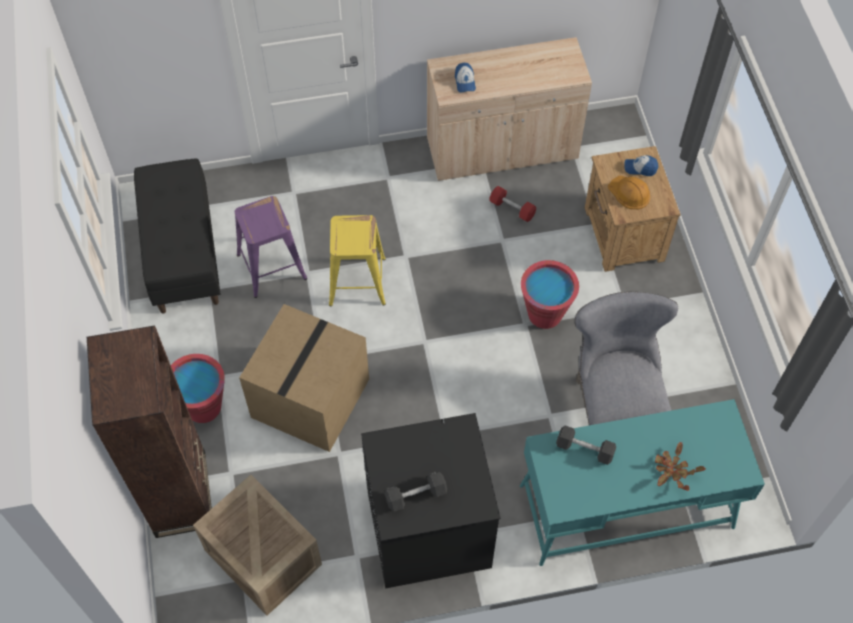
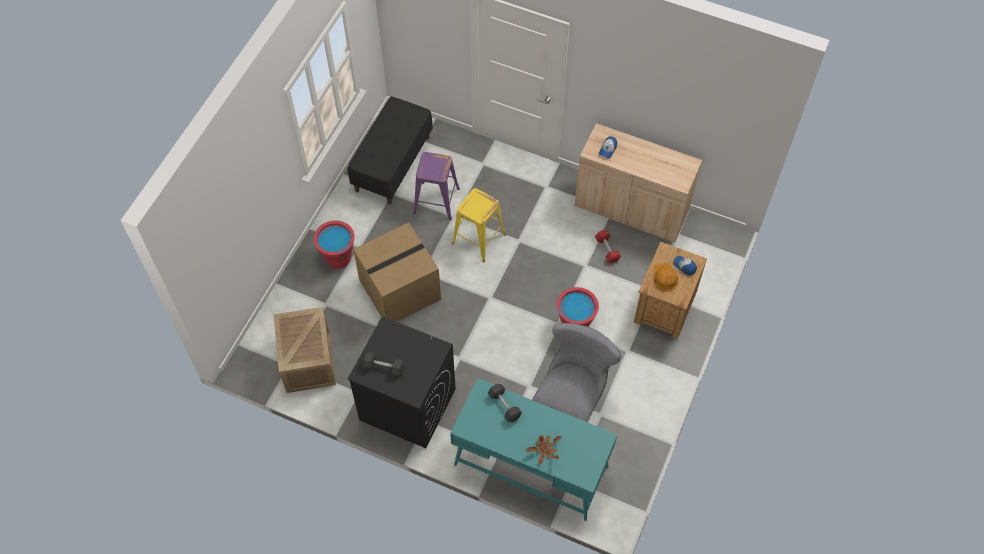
camera: 35 degrees right, 0 degrees up
brown bookcase [87,325,212,538] -> none

